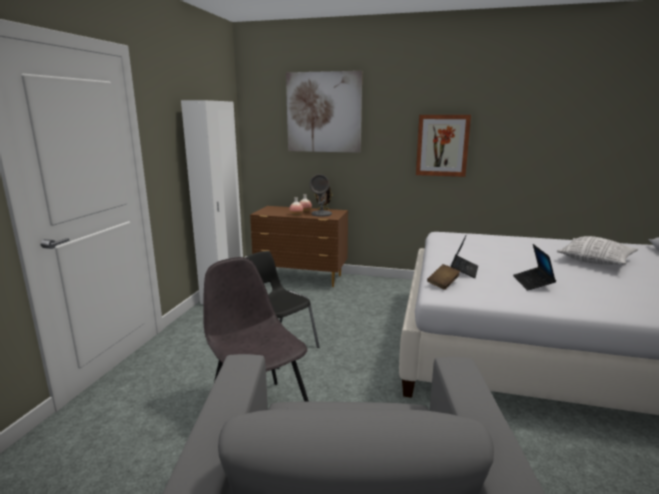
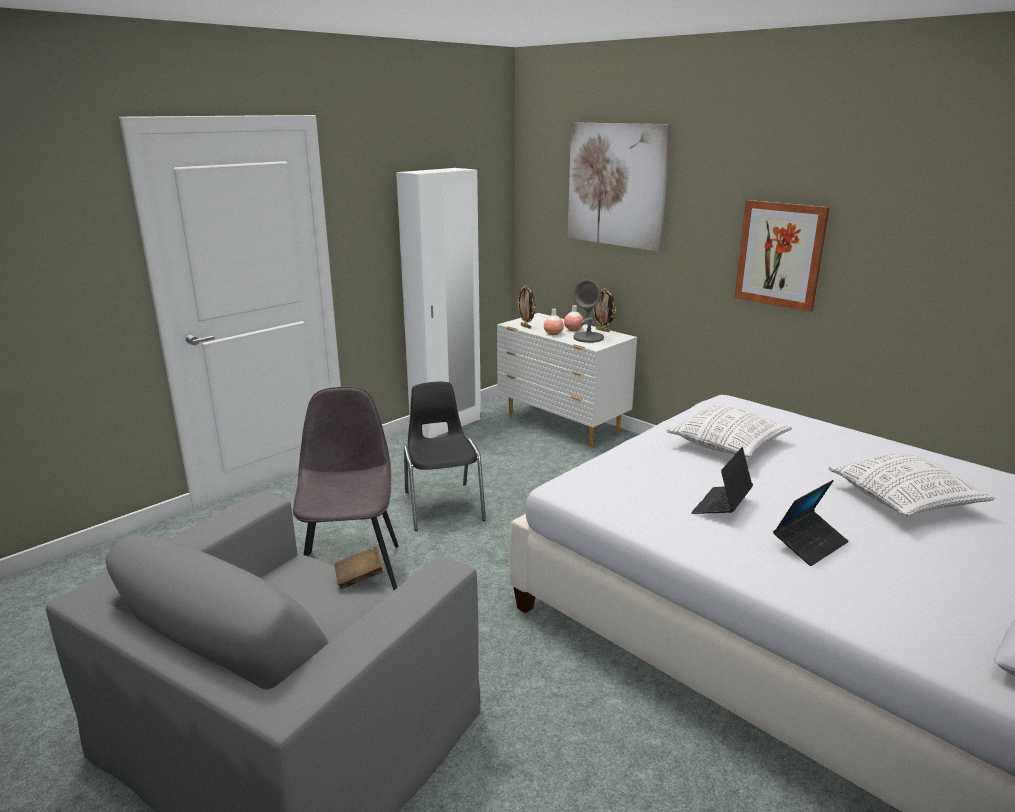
camera: 30 degrees right, 5 degrees up
brown dresser [250,206,348,287] -> white dresser [497,313,637,447]
brown book [427,264,460,290] -> brown book moved to [334,546,384,589]
laptop [451,234,478,278] -> laptop moved to [773,480,849,566]
none -> picture frame [517,285,535,329]
none -> pillow [666,405,792,457]

